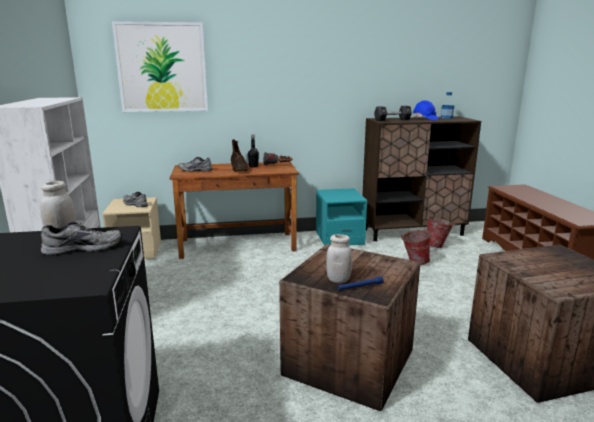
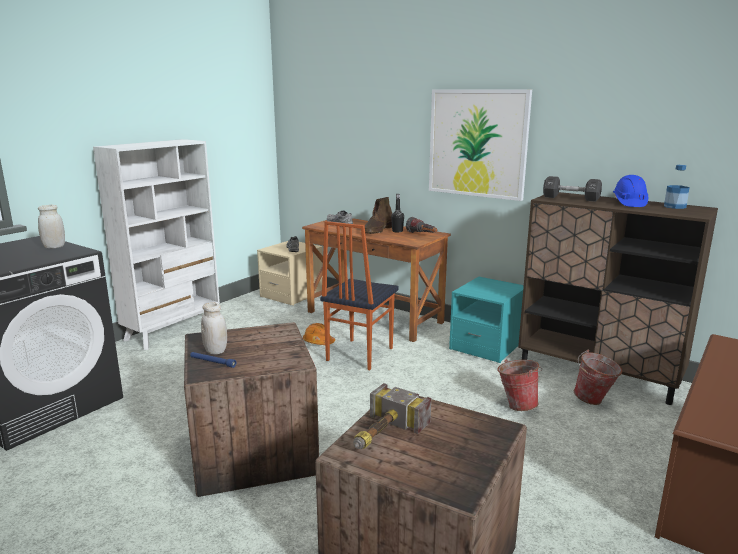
camera: 45 degrees right, 0 degrees up
grey shoe [41,222,123,255] -> none
picture [112,21,208,112] -> picture moved to [429,90,532,201]
none -> orange hard hat [303,323,335,345]
none -> chair [320,221,399,370]
none -> hammer [353,383,431,449]

